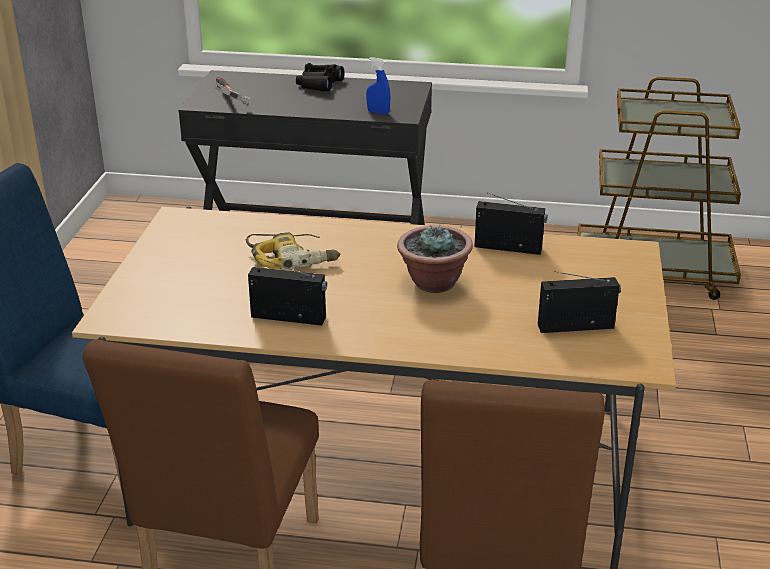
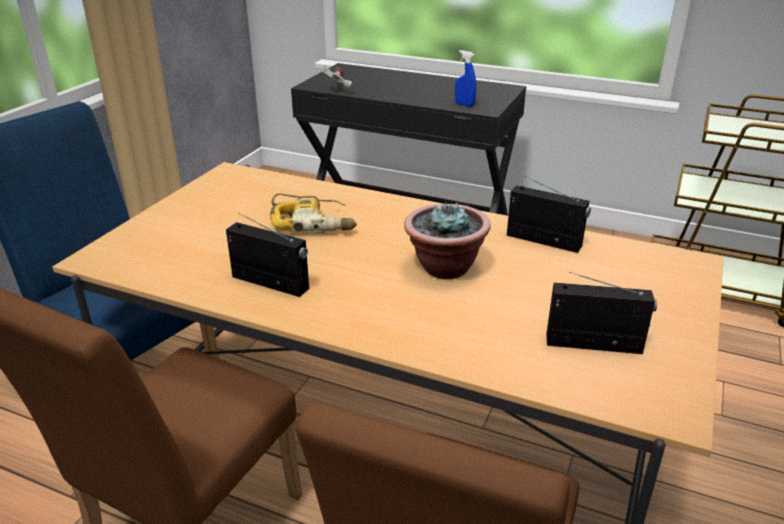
camera: 15 degrees right, 0 degrees up
black binoculars [296,63,345,92] -> none

